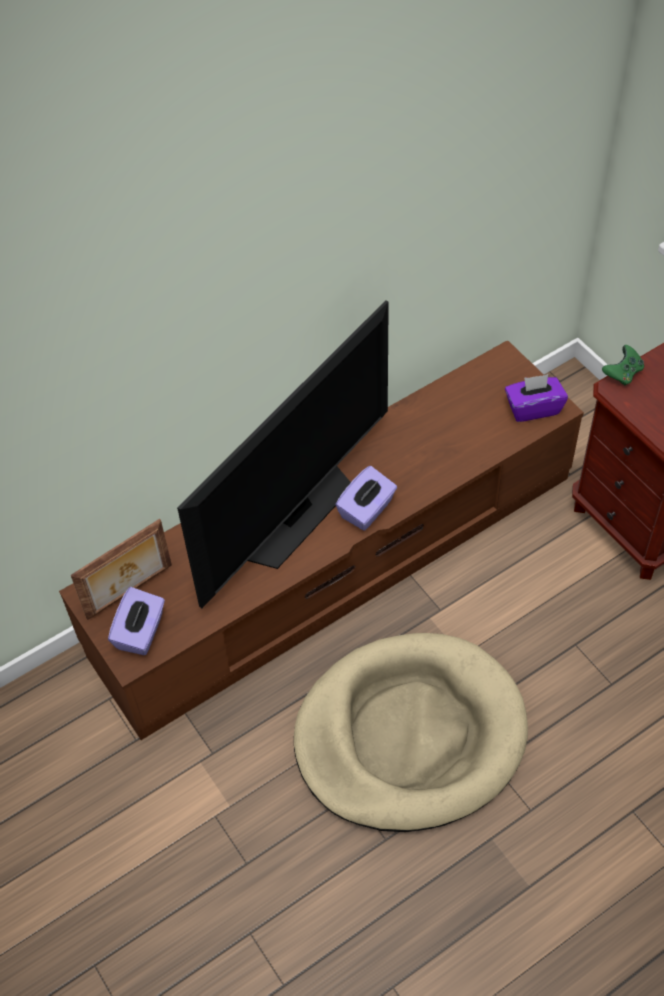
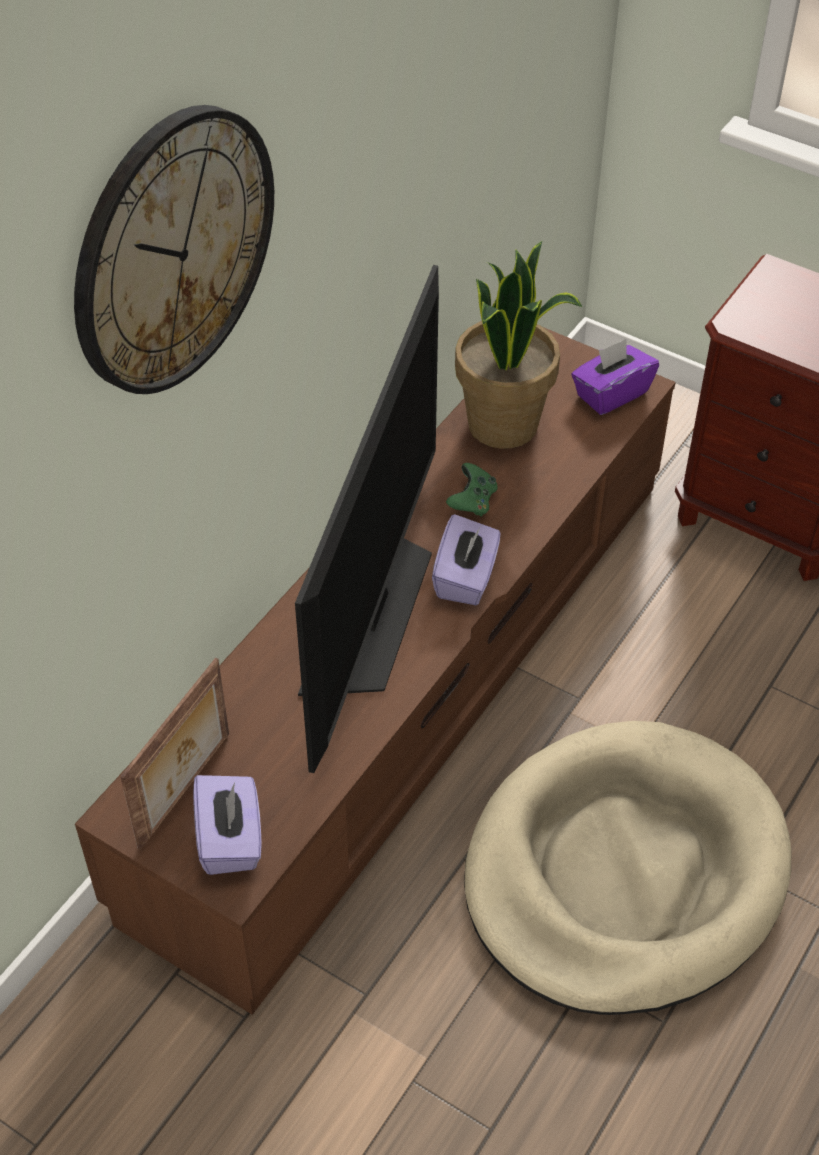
camera: 25 degrees left, 5 degrees down
green game controller [602,345,644,386] -> green game controller moved to [446,463,498,517]
none -> wall clock [74,105,274,394]
none -> potted plant [455,241,582,449]

